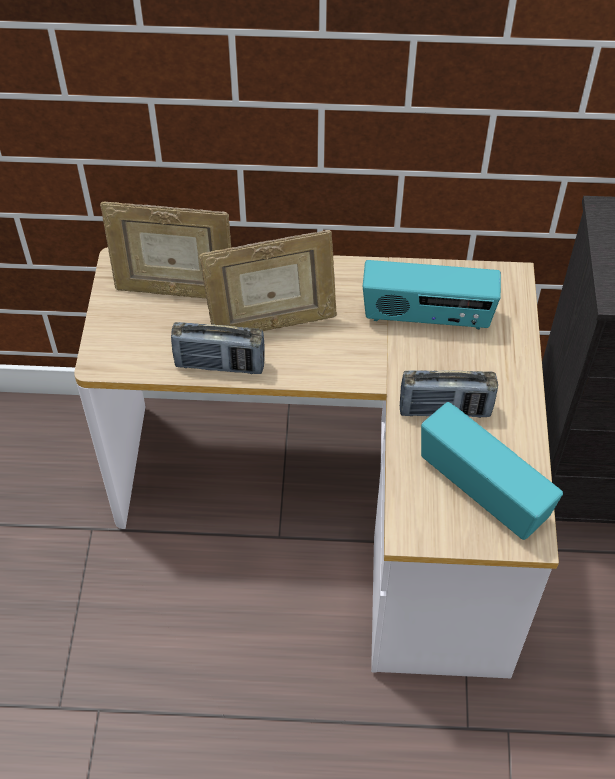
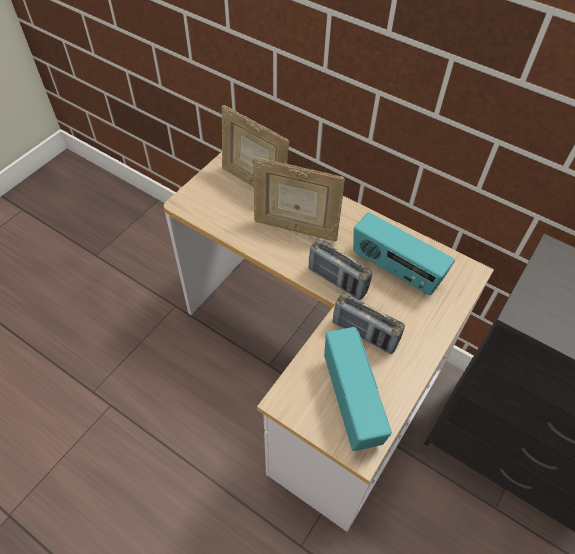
camera: 30 degrees right, 0 degrees up
radio [171,322,265,374] -> radio moved to [309,239,372,300]

